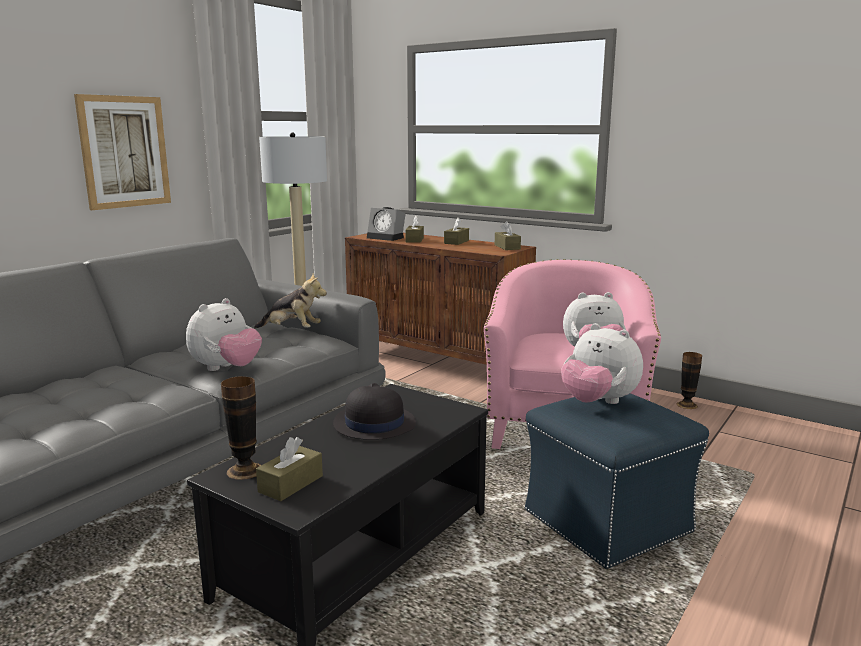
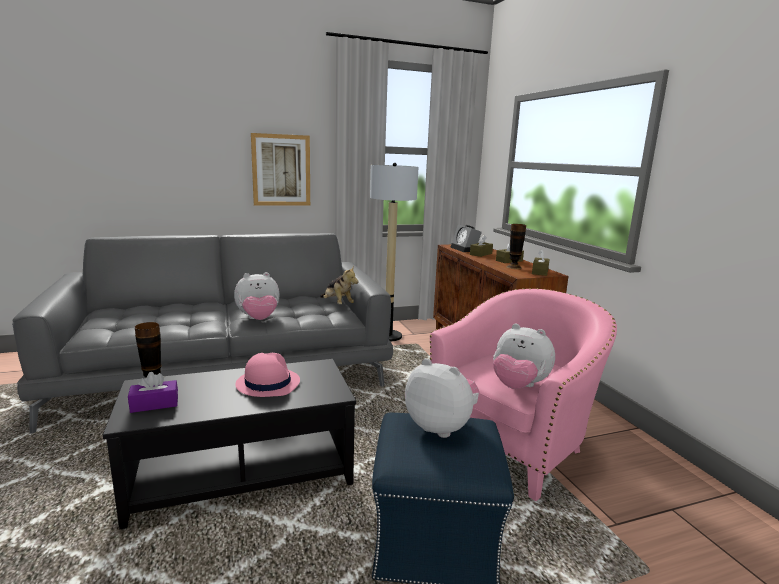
camera: 35 degrees right, 0 degrees up
brown tissue box [256,437,323,501] -> purple tissue box [128,372,178,413]
black hat [333,383,416,440] -> pink hat [235,353,300,397]
plush toy [561,323,643,404] -> plush toy turned 135 degrees clockwise [405,358,479,438]
vase [677,352,702,409] -> vase moved to [506,224,526,269]

